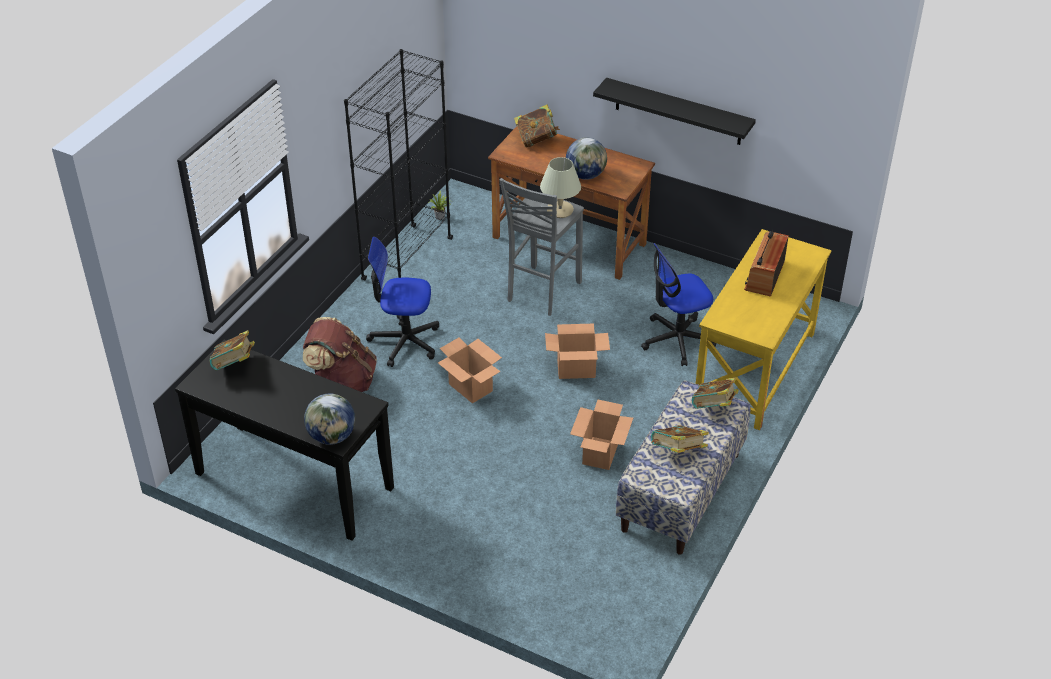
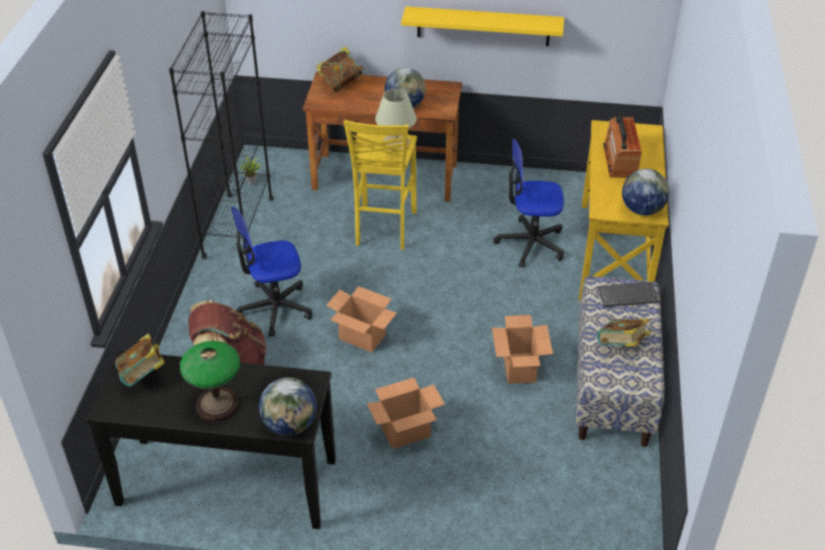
camera: 20 degrees left, 0 degrees up
grey stool [499,178,584,316] -> yellow stool [344,120,417,250]
cardboard box [545,324,610,379] -> cardboard box moved to [367,378,445,449]
black shelf [593,78,756,145] -> yellow shelf [401,6,564,46]
office chair [641,243,716,366] -> office chair turned 45 degrees clockwise [493,139,564,268]
book [692,378,739,409] -> keyboard [598,282,659,307]
none -> table lamp [180,341,240,422]
none -> globe [622,169,669,216]

